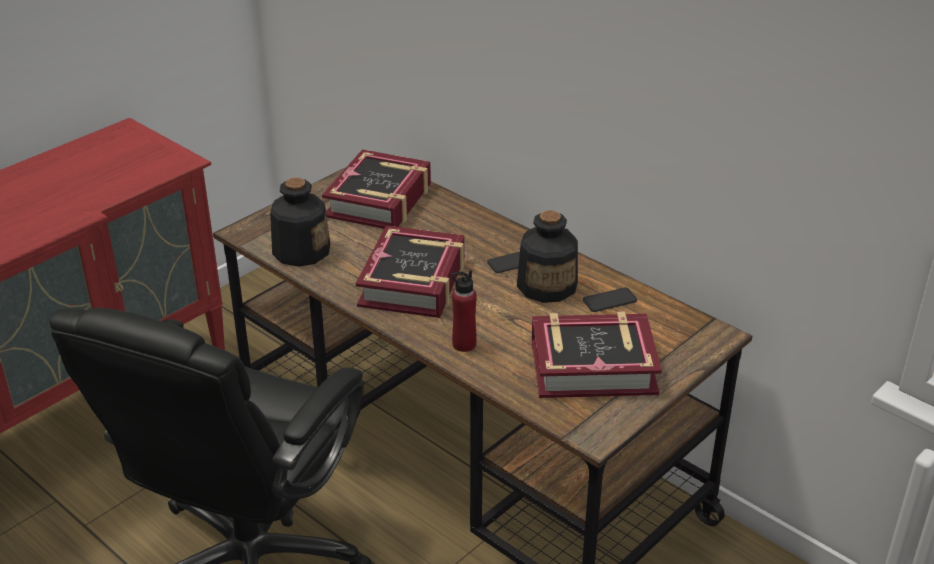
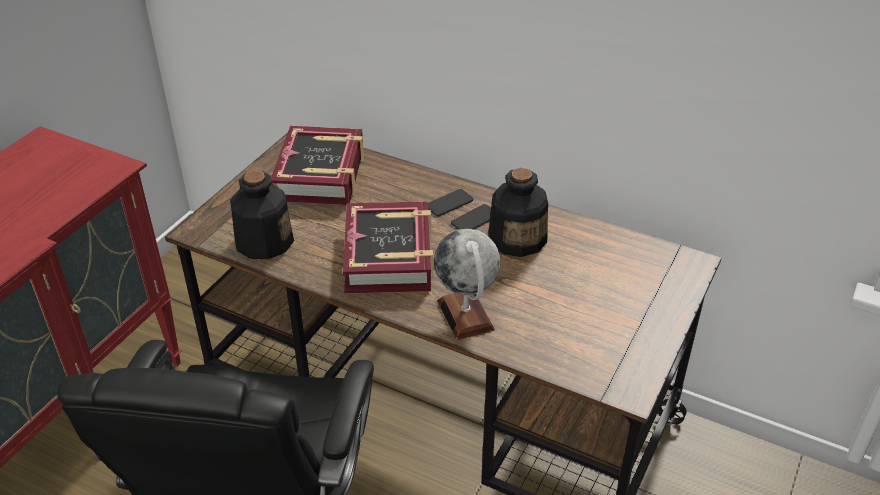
camera: 15 degrees left, 5 degrees up
red bottle [451,270,477,352] -> globe [434,229,500,340]
book [531,312,662,398] -> none
phone [583,288,637,312] -> phone moved to [428,189,473,216]

